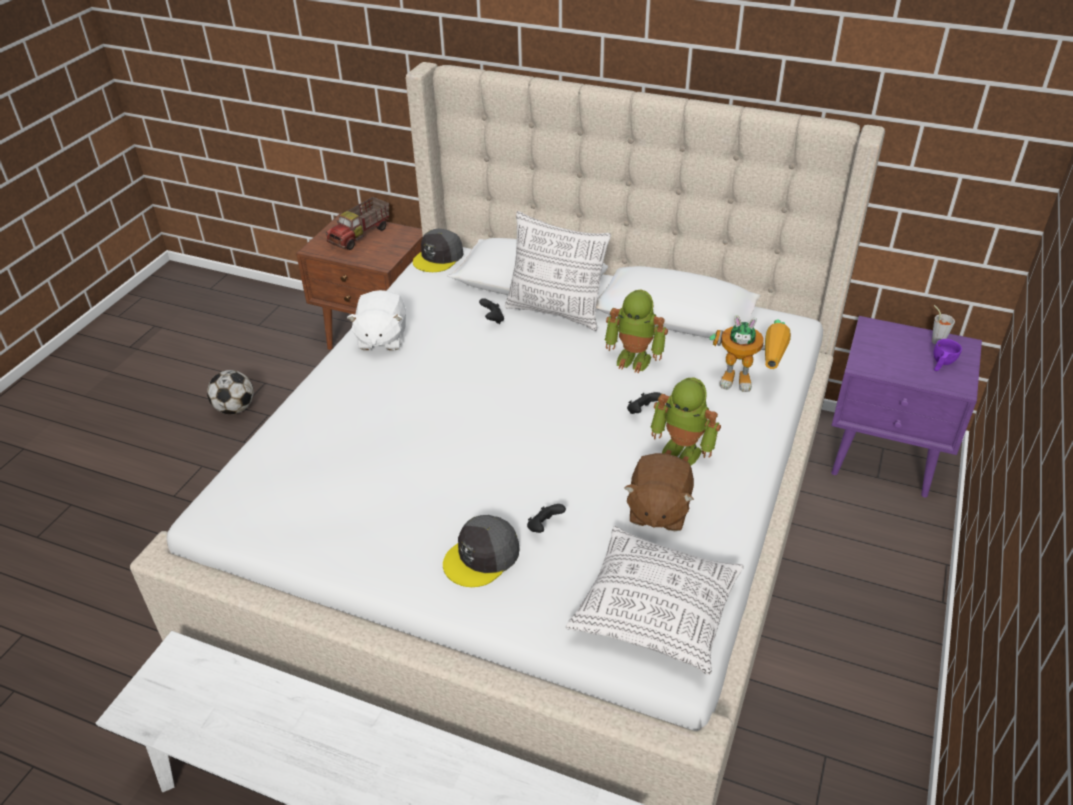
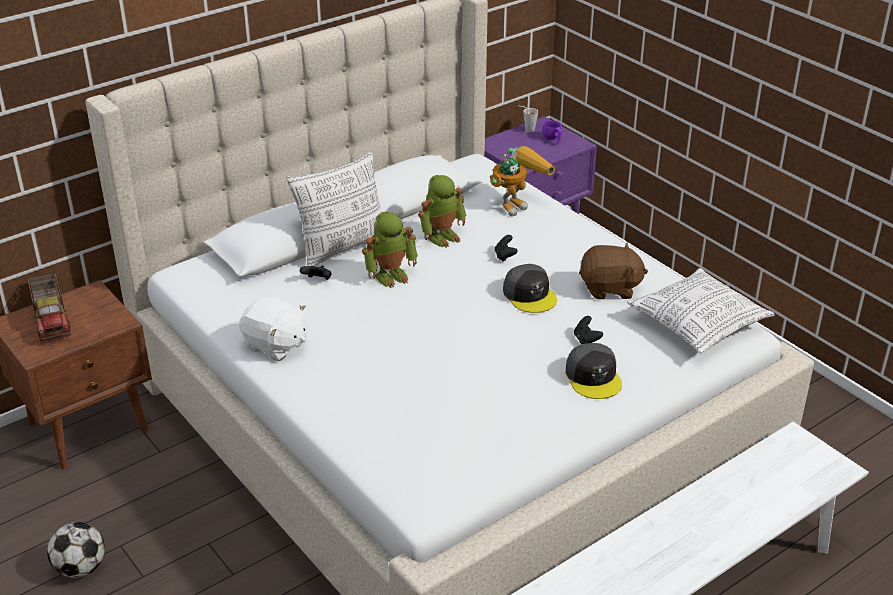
camera: 60 degrees left, 5 degrees down
grey cap [413,228,464,272] -> grey cap moved to [503,264,557,313]
brown plush toy [624,453,694,531] -> brown plush toy turned 45 degrees counterclockwise [579,242,648,299]
toy robot [651,377,721,466] -> toy robot moved to [362,211,418,288]

